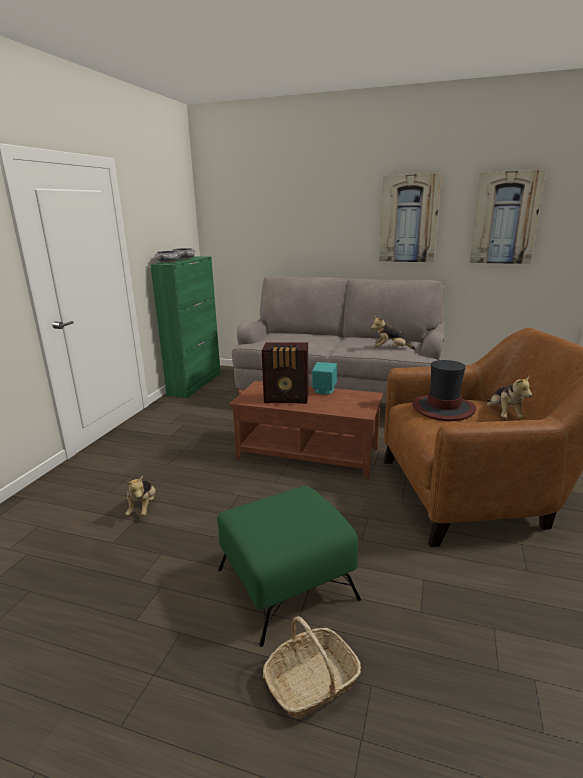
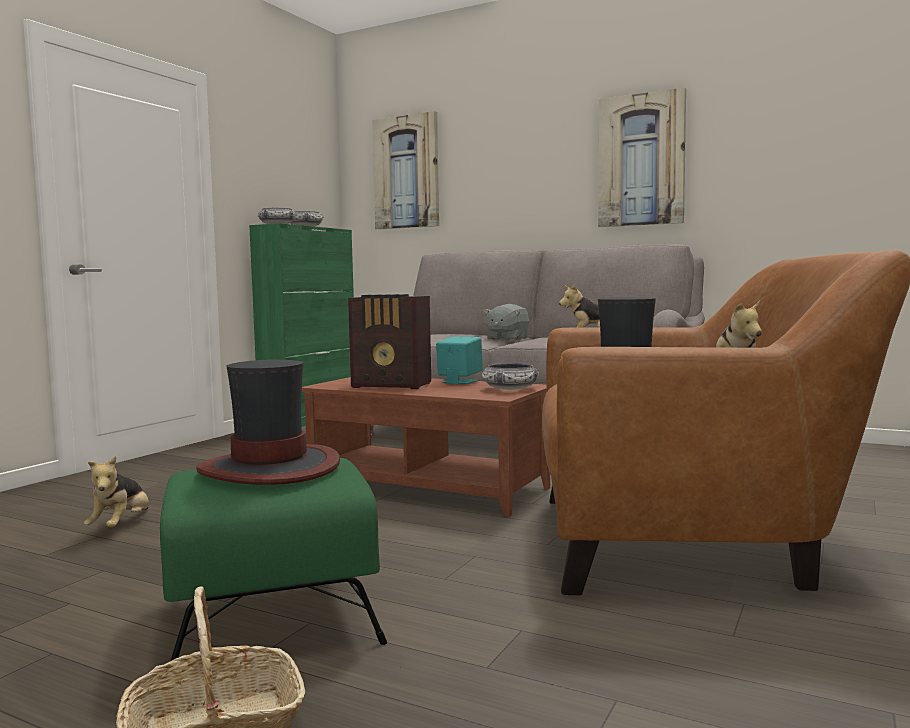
camera: 10 degrees right, 15 degrees down
picture [470,170,545,264] -> picture moved to [372,111,439,230]
none -> hat [196,359,340,485]
none -> bowl [482,363,539,390]
none -> grey plush toy [483,304,529,341]

